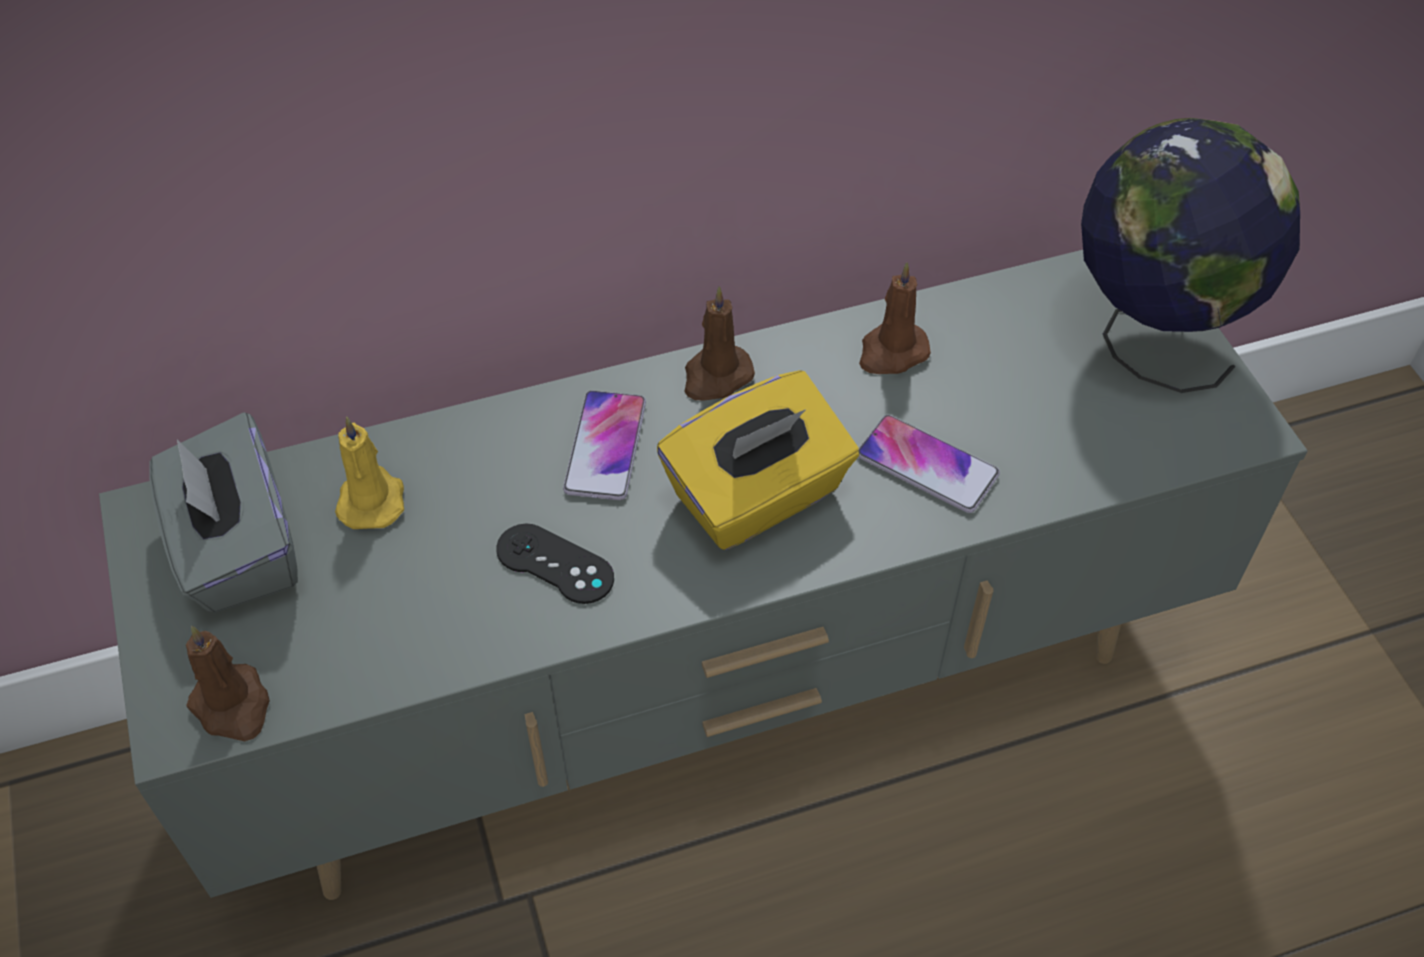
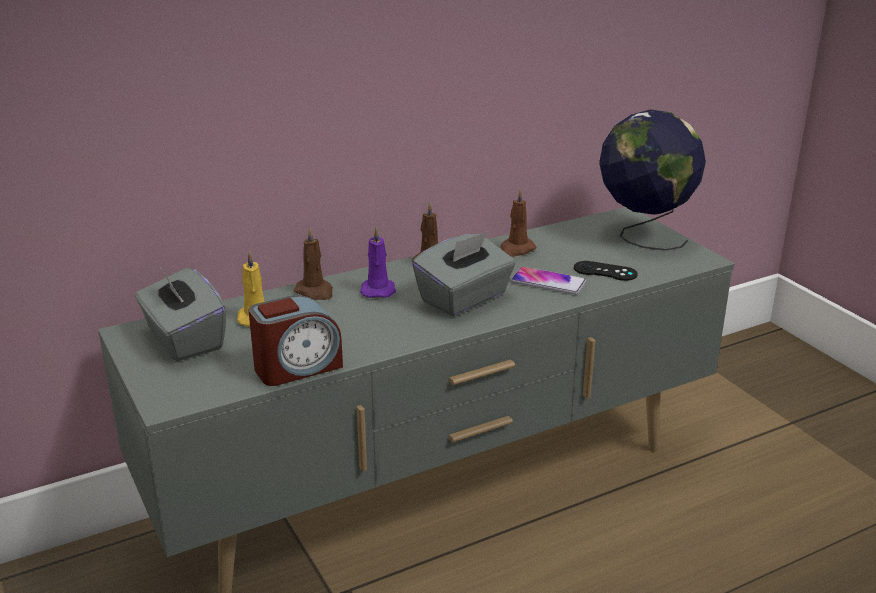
camera: 10 degrees left, 25 degrees down
brown candle [186,626,270,741] -> brown candle moved to [294,227,333,300]
black game controller [496,524,614,604] -> black game controller moved to [574,261,638,281]
phone [563,390,646,500] -> purple candle [360,227,396,298]
yellow tissue box [657,370,859,550] -> grey tissue box [412,231,516,316]
none -> alarm clock [249,295,343,386]

